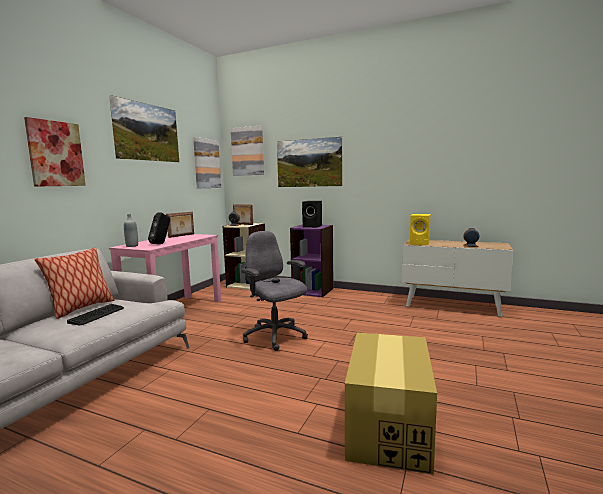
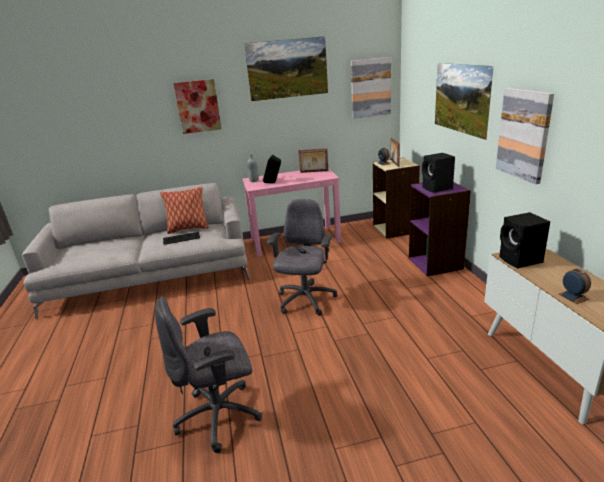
camera: 55 degrees right, 15 degrees up
picture [231,125,264,176] -> picture moved to [496,88,554,184]
cardboard box [345,332,437,475] -> grey office chair [155,297,262,453]
yellow speaker [410,214,430,245] -> black speaker [499,212,550,268]

